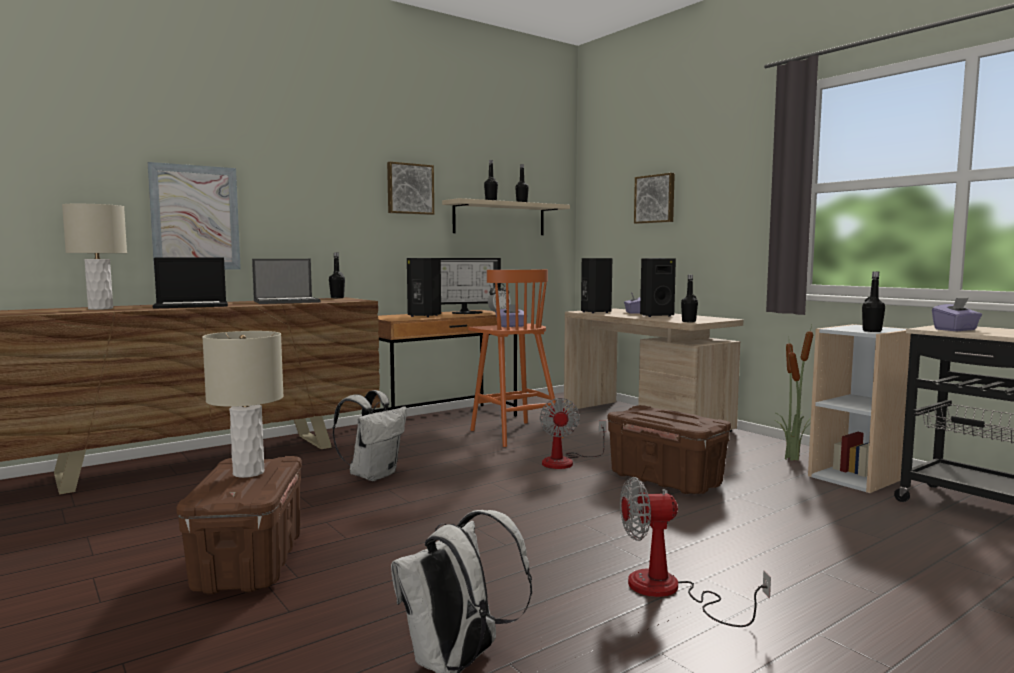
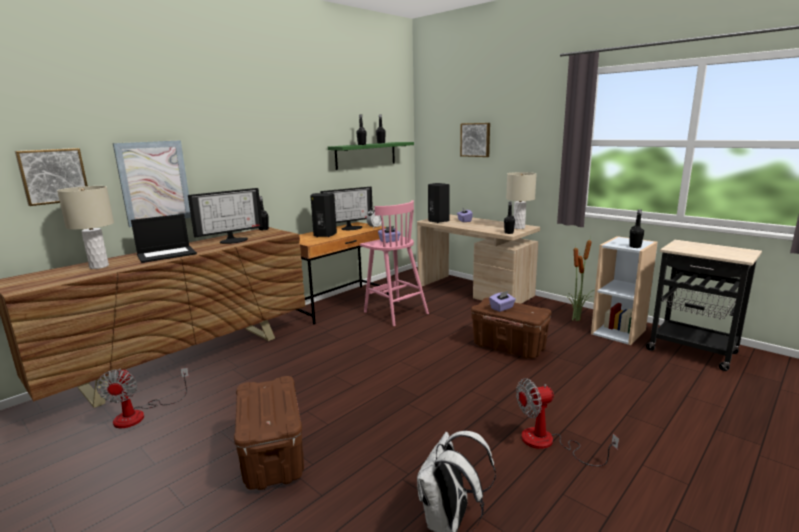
camera: 10 degrees left, 10 degrees up
beige table lamp [202,331,284,478] -> beige table lamp moved to [506,172,536,229]
laptop [252,259,321,304] -> monitor [188,188,263,244]
white backpack [333,390,407,481] -> none
picture [387,162,434,215] -> picture moved to [15,148,88,206]
beige shelf [442,198,570,235] -> green shelf [328,142,414,170]
orange stool [468,269,564,447] -> pink stool [360,200,429,326]
fan [540,398,607,469] -> fan moved to [96,368,189,428]
black speaker [640,258,676,317] -> none
purple tissue box [932,298,982,331] -> purple tissue box moved to [489,291,516,312]

